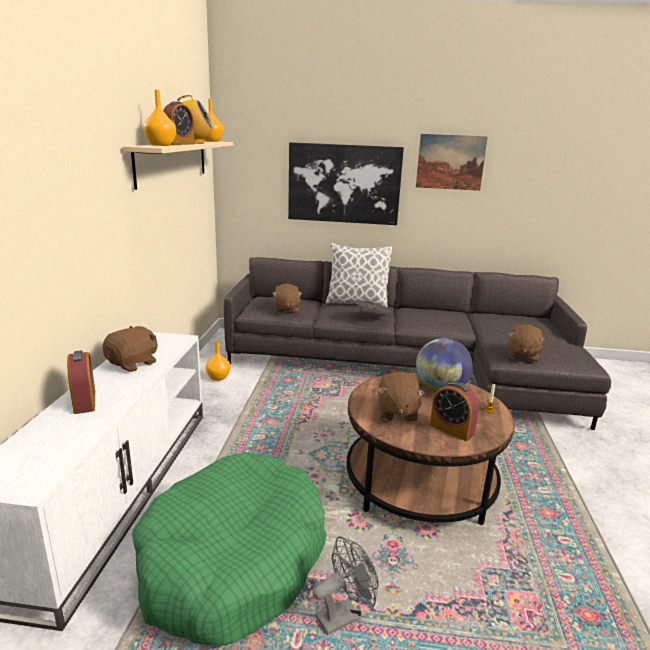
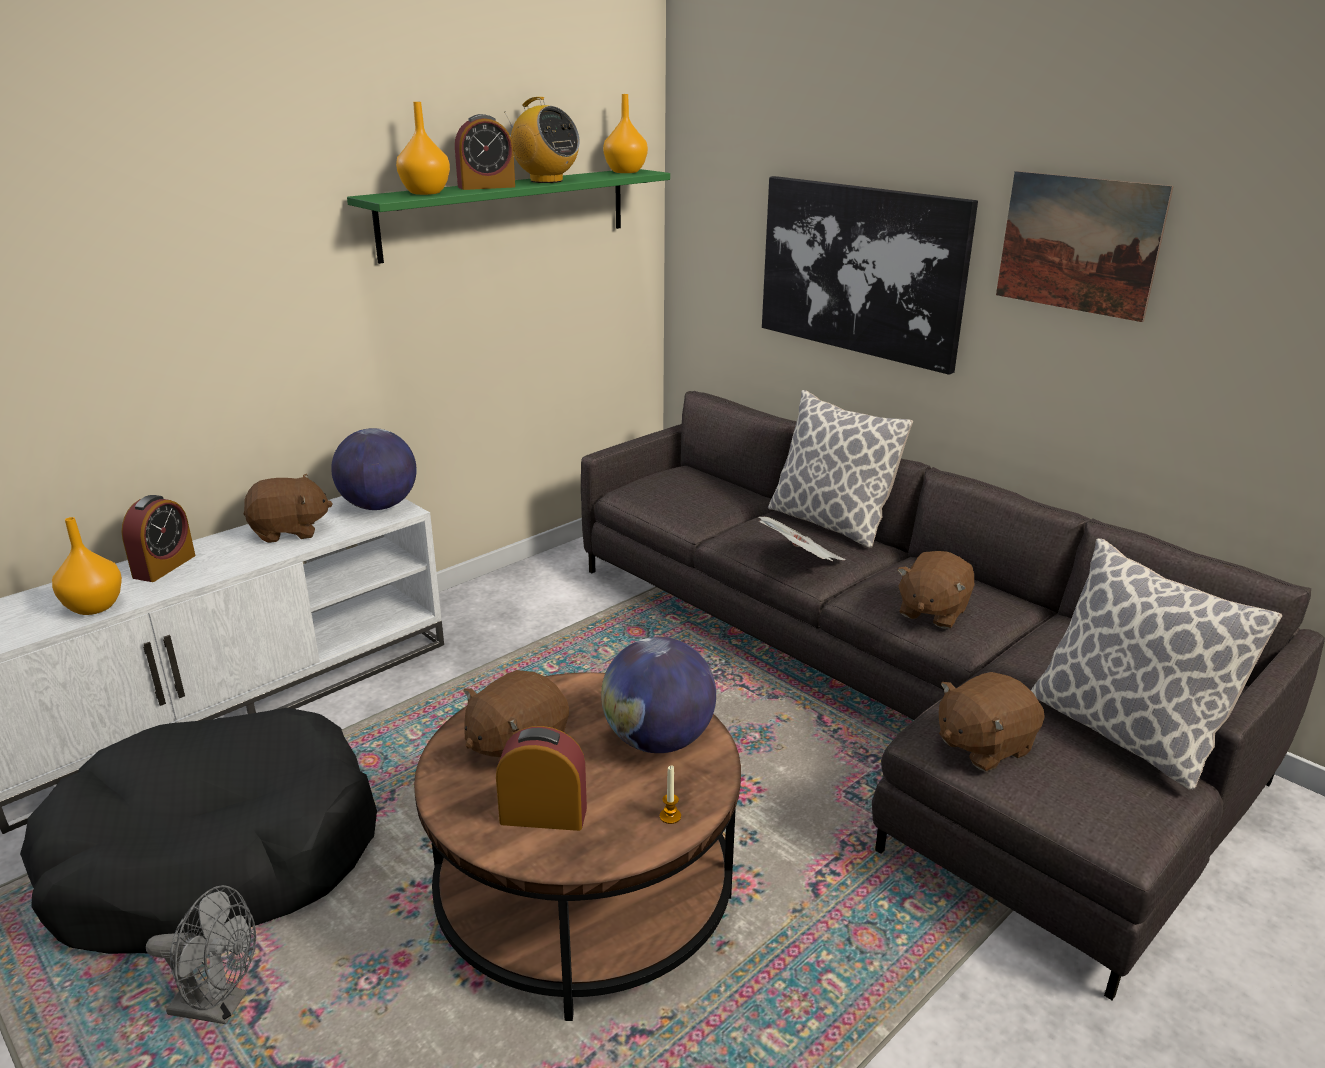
camera: 40 degrees right, 5 degrees up
beige shelf [123,141,233,190] -> green shelf [347,169,670,264]
green dog bed [132,452,327,646] -> black dog bed [20,708,377,954]
orange vase [206,341,231,381] -> orange vase moved to [52,517,122,615]
brown plush toy [272,284,303,314] -> brown plush toy moved to [897,551,975,629]
alarm clock [430,381,479,441] -> alarm clock turned 105 degrees clockwise [496,726,587,831]
none -> globe [331,428,417,510]
none -> pillow [1031,538,1282,790]

